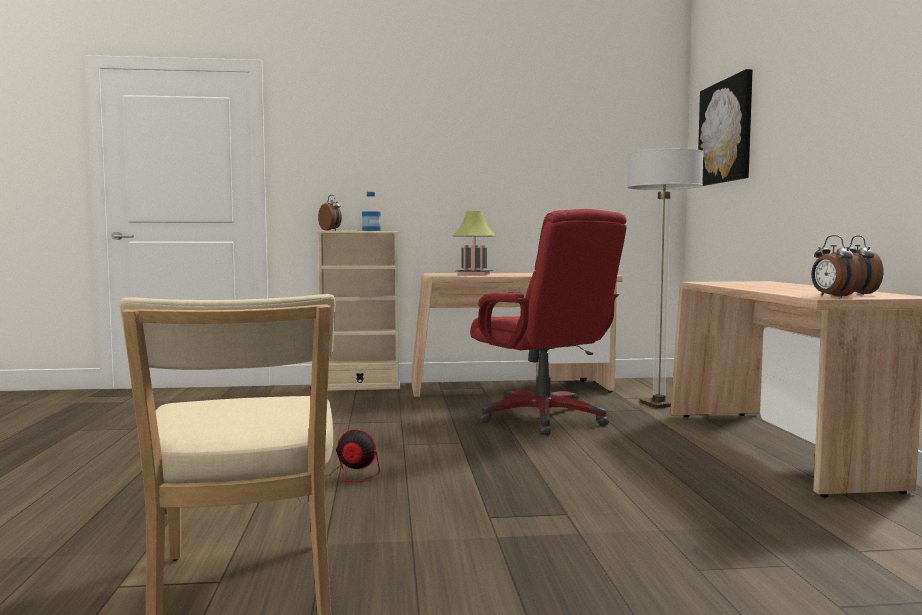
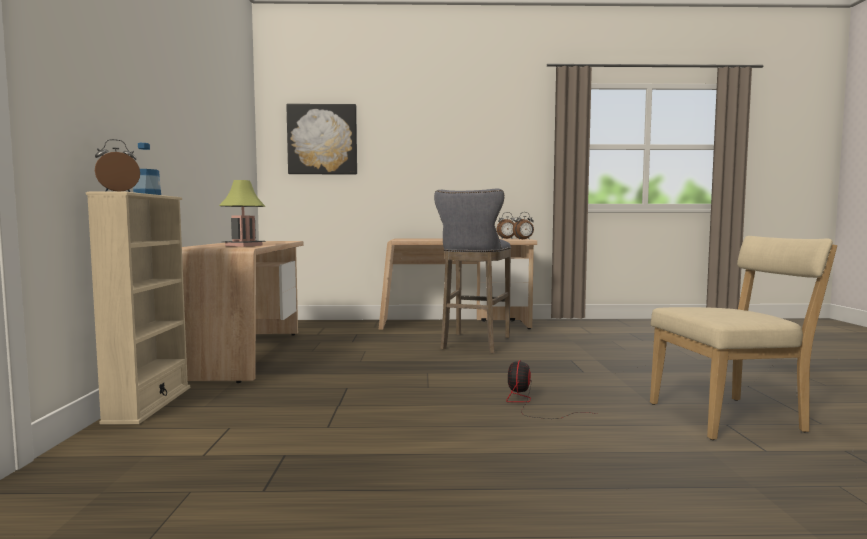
camera: 85 degrees left, 0 degrees up
red office chair [470,209,627,435] -> none
floor lamp [627,148,704,408] -> none
none -> grey stool [434,189,511,353]

